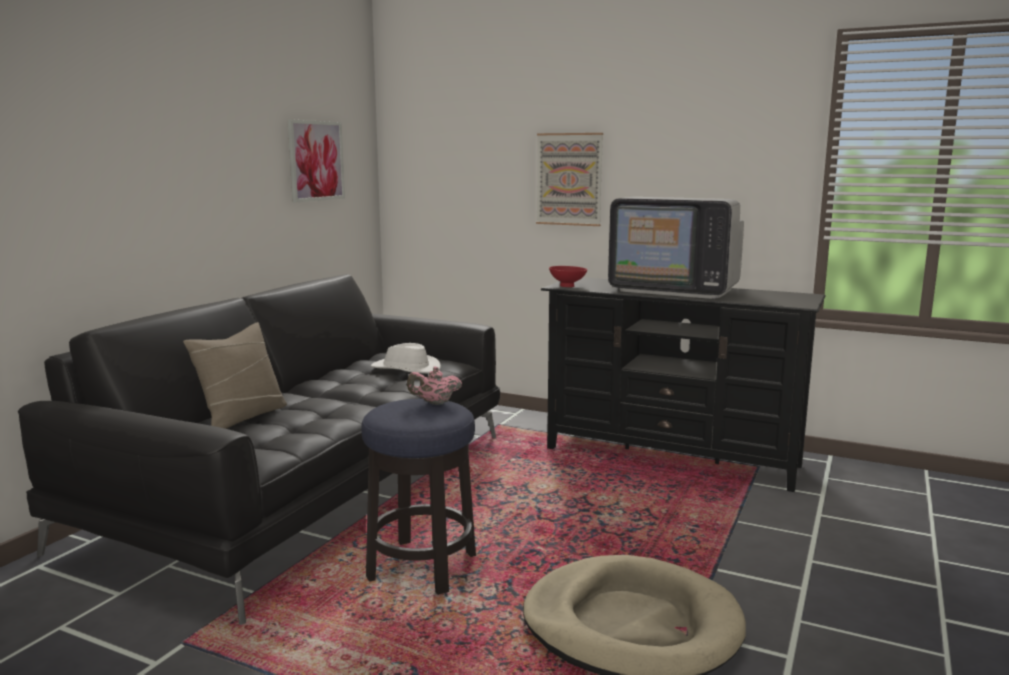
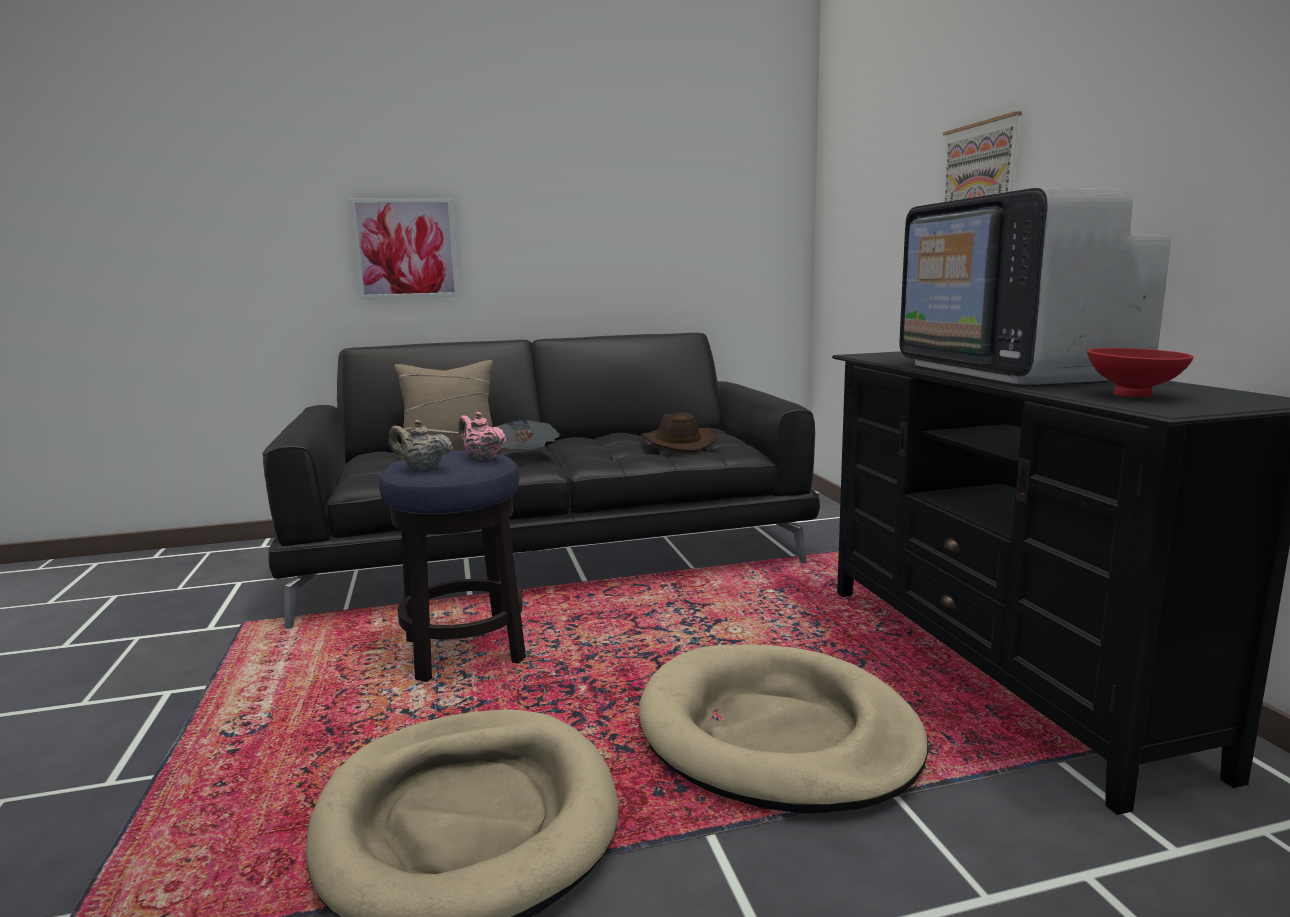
camera: 50 degrees right, 0 degrees up
picture [287,119,345,202] -> picture moved to [350,198,459,299]
white hat [371,343,441,373] -> brown hat [640,412,717,451]
red bowl [549,266,587,287] -> red bowl moved to [1087,348,1194,398]
none -> beige teapot [389,420,453,471]
none -> newspaper [496,420,560,449]
none -> beige dog bed [639,645,928,814]

